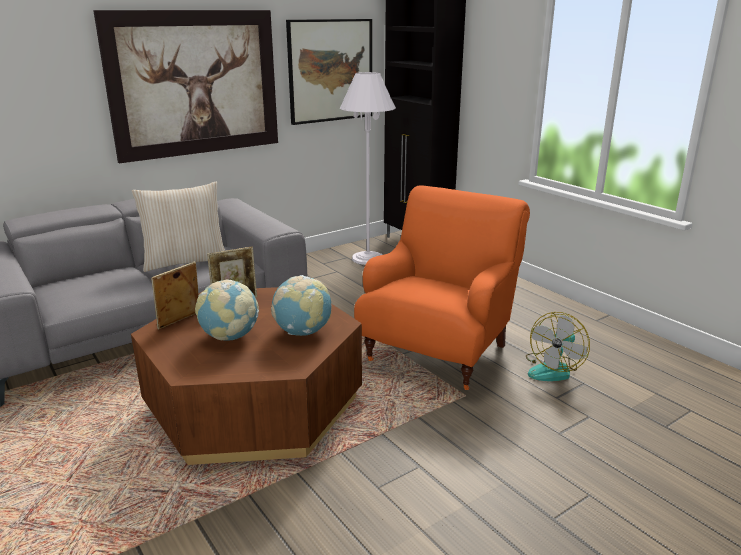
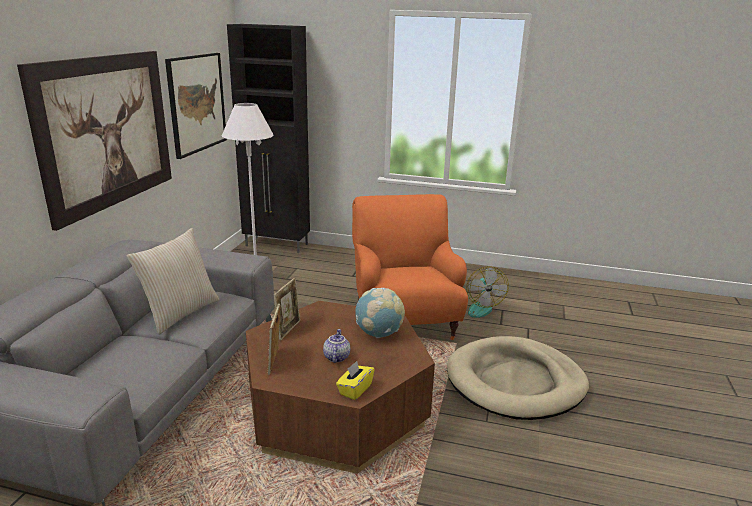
camera: 40 degrees left, 0 degrees up
globe [195,280,259,341] -> teapot [323,329,350,363]
none -> yellow tissue box [336,361,375,400]
none -> beige dog bed [447,336,589,420]

